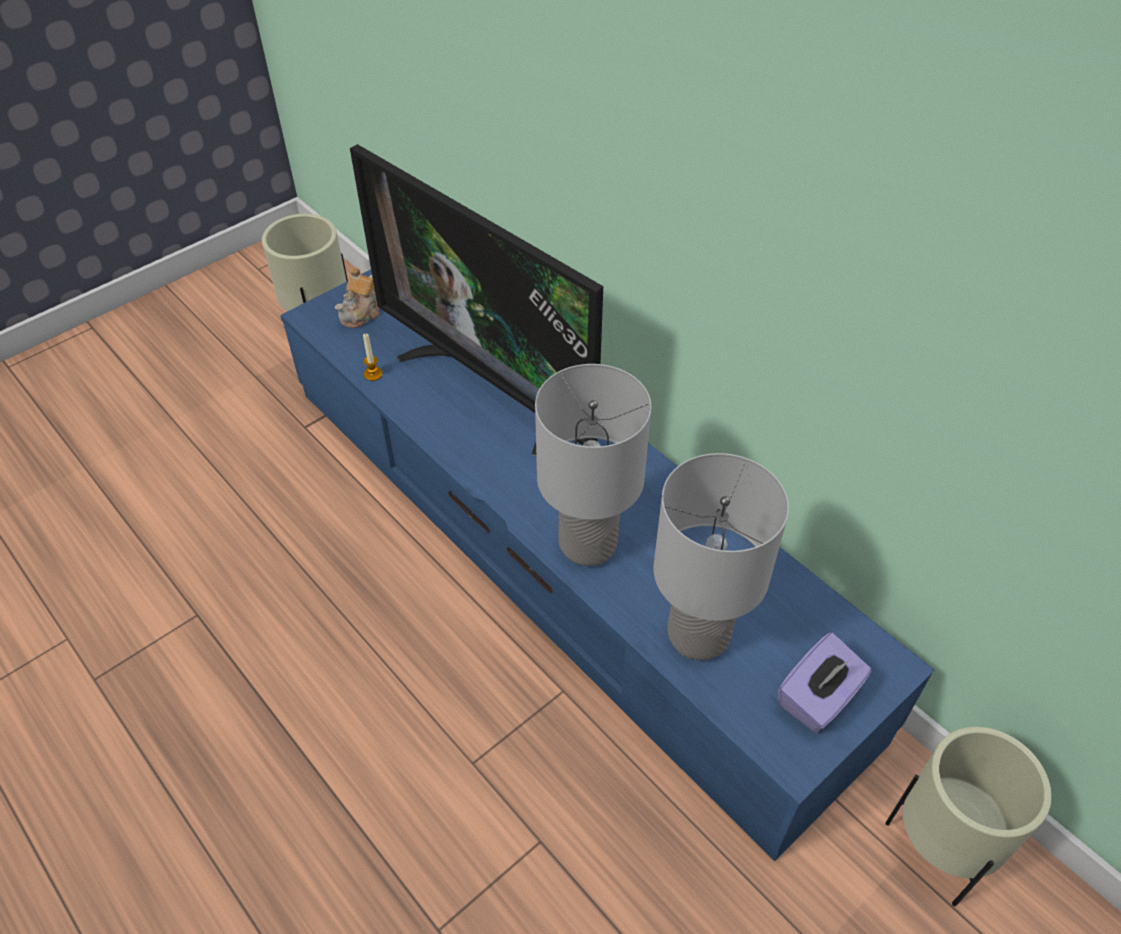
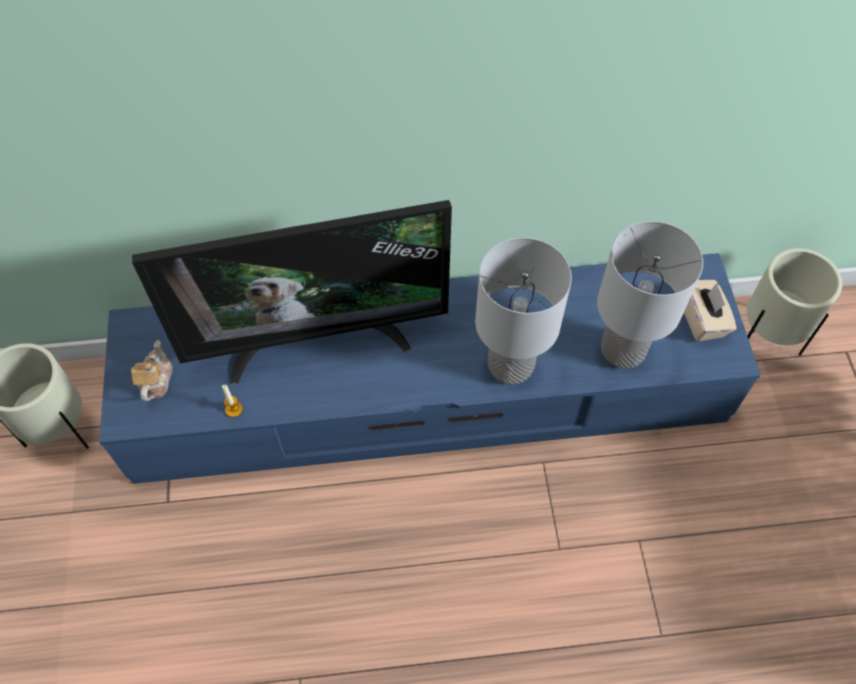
camera: 55 degrees left, 10 degrees up
teapot [335,267,380,328] -> teapot turned 150 degrees counterclockwise [131,340,173,401]
purple tissue box [778,632,871,733] -> beige tissue box [684,280,737,342]

